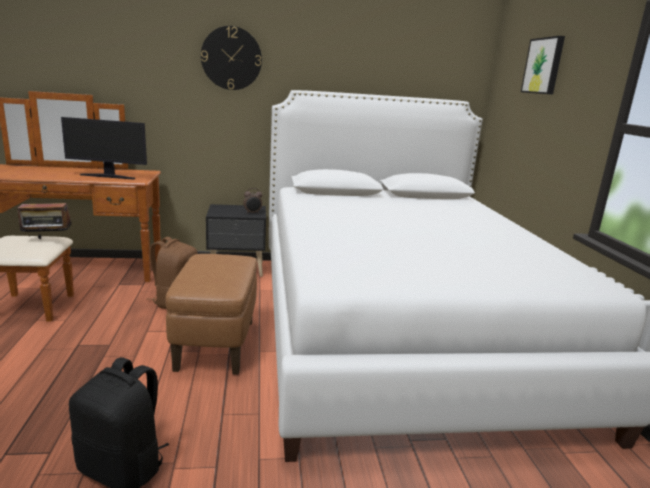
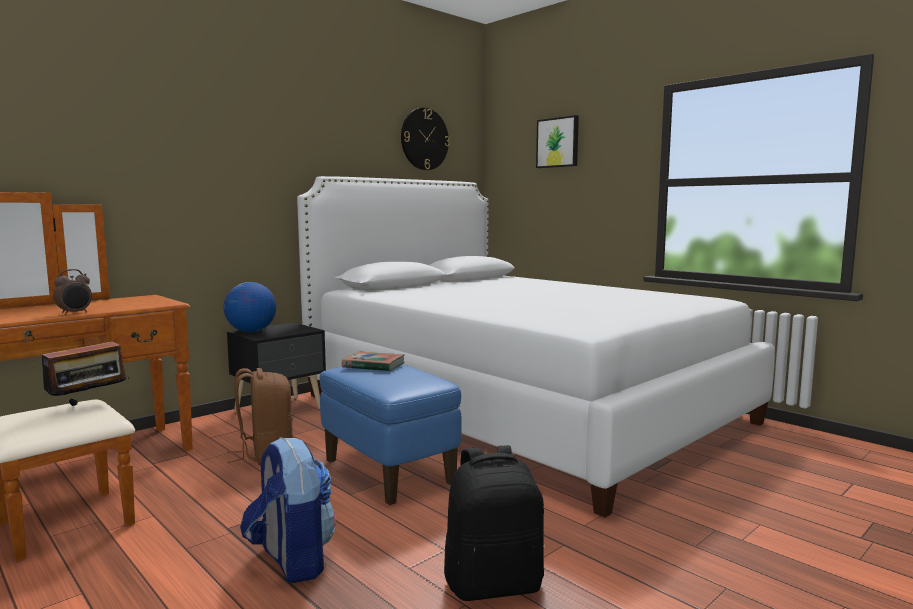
camera: 35 degrees left, 10 degrees down
monitor [61,117,147,180] -> none
brown ottoman [165,254,257,375] -> blue ottoman [320,364,462,505]
wall clock [201,26,262,90] -> wall clock moved to [401,108,450,170]
alarm clock [243,188,262,214] -> alarm clock moved to [53,269,92,315]
none -> globe [224,282,276,332]
none -> backpack [240,437,336,583]
none -> book [342,352,405,372]

